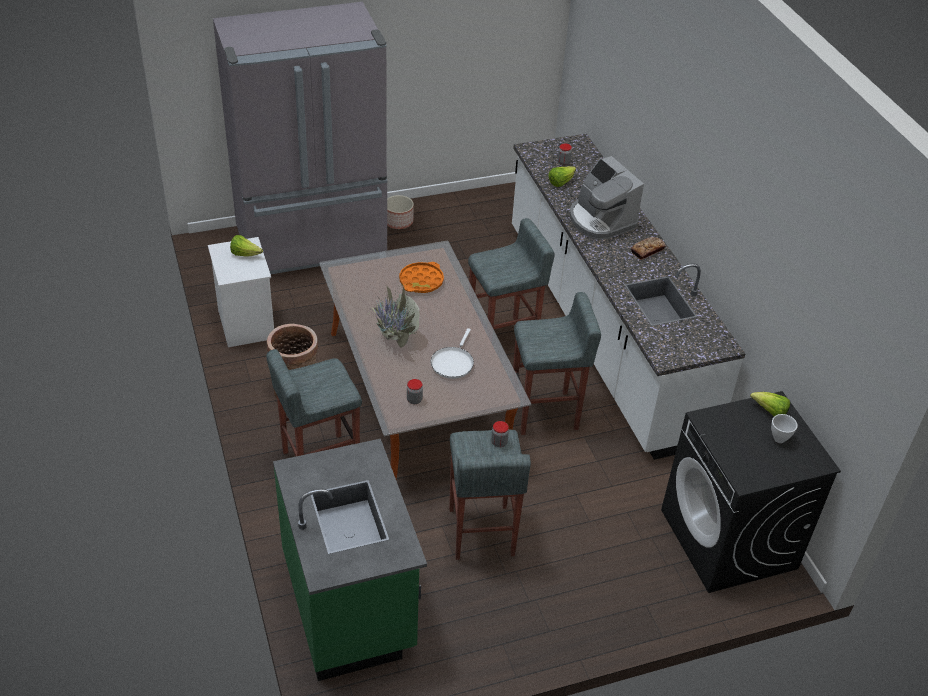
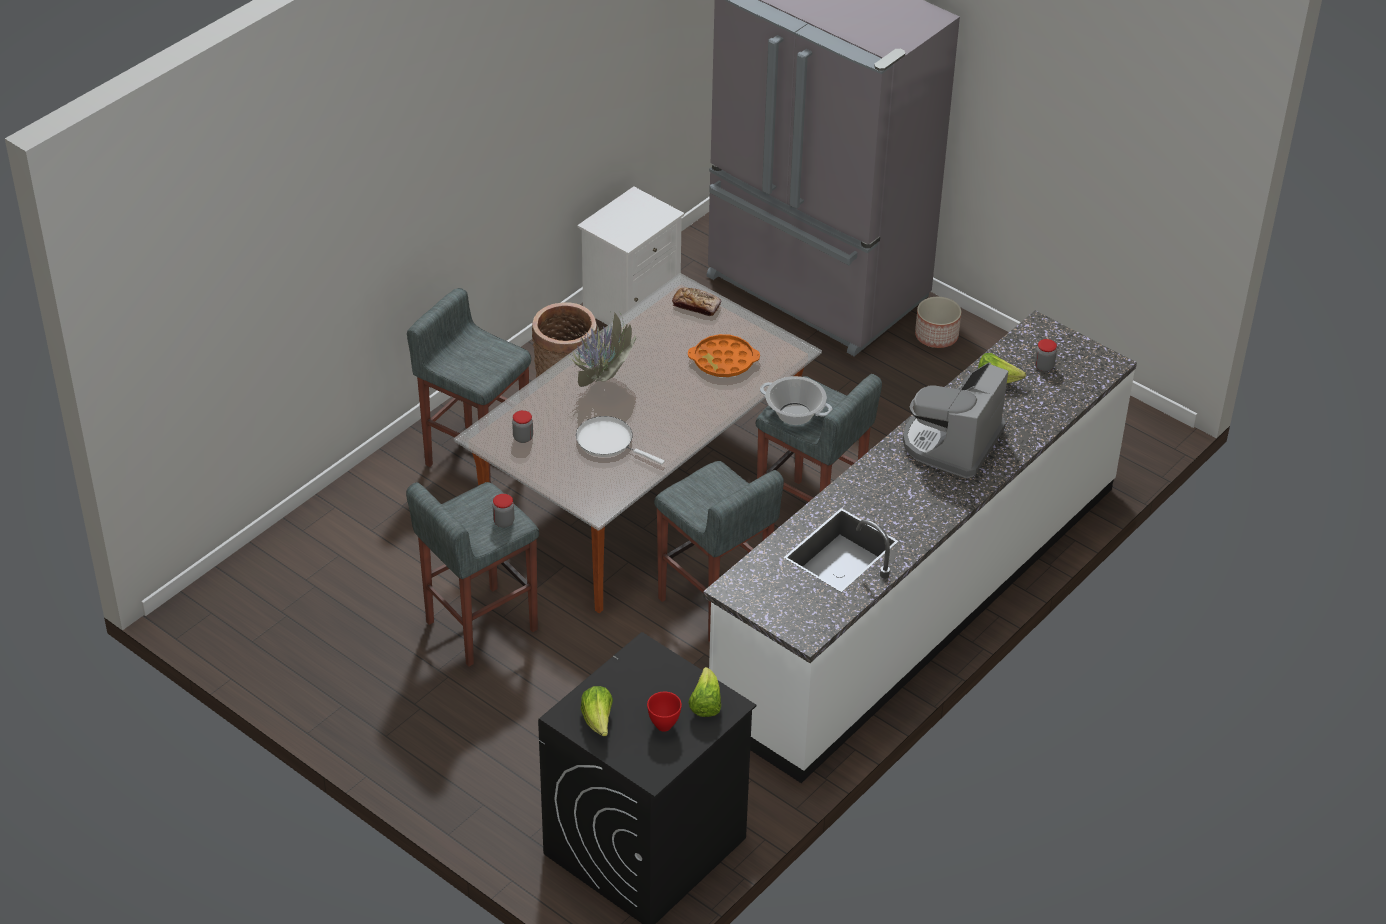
camera: 60 degrees right, 0 degrees up
lettuce [230,235,263,256] -> lettuce moved to [581,686,613,737]
green counter [273,439,427,681] -> none
white frying pan [431,328,474,379] -> white frying pan turned 45 degrees clockwise [576,416,665,465]
bread [631,237,666,260] -> bread moved to [672,287,721,316]
white bowl [771,414,798,443] -> red bowl [647,692,682,732]
none -> cooking pot [760,376,832,425]

